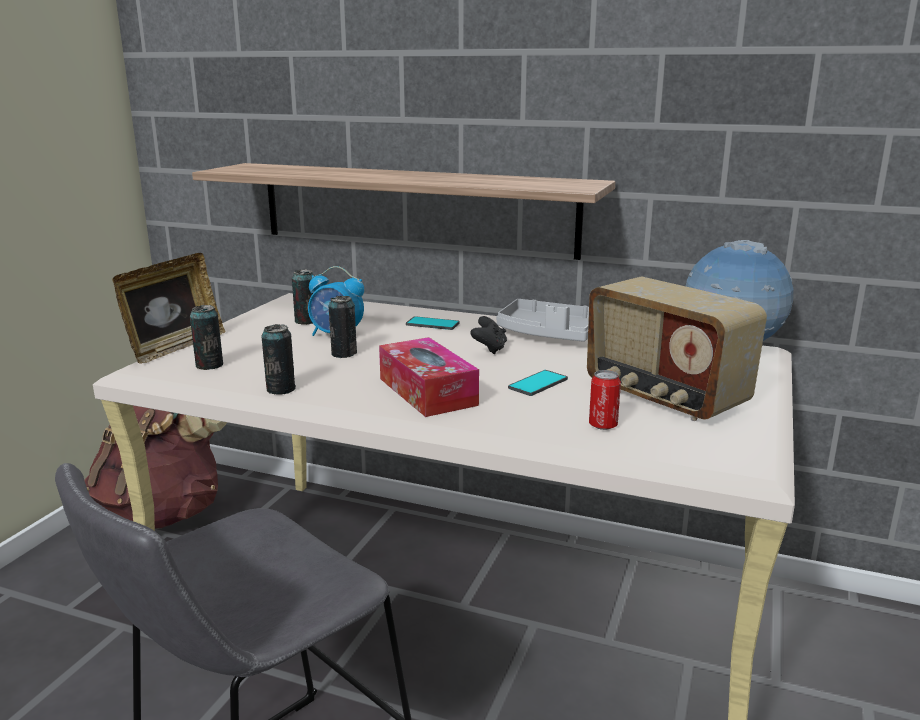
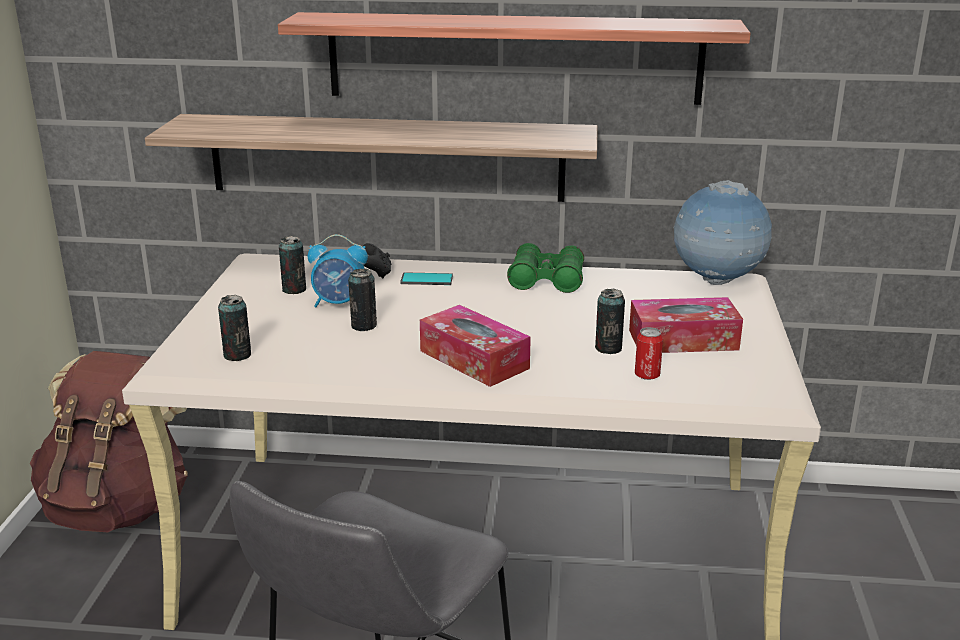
camera: 15 degrees left, 5 degrees up
picture frame [112,253,226,364] -> none
can [261,324,296,395] -> can moved to [595,289,625,354]
black game controller [470,316,507,354] -> black game controller moved to [363,243,391,278]
grey tray [497,299,589,342] -> green binoculars [507,243,584,293]
phone [508,370,568,396] -> none
radio [587,277,767,421] -> tissue box [629,297,743,353]
none -> shelf [278,12,751,105]

